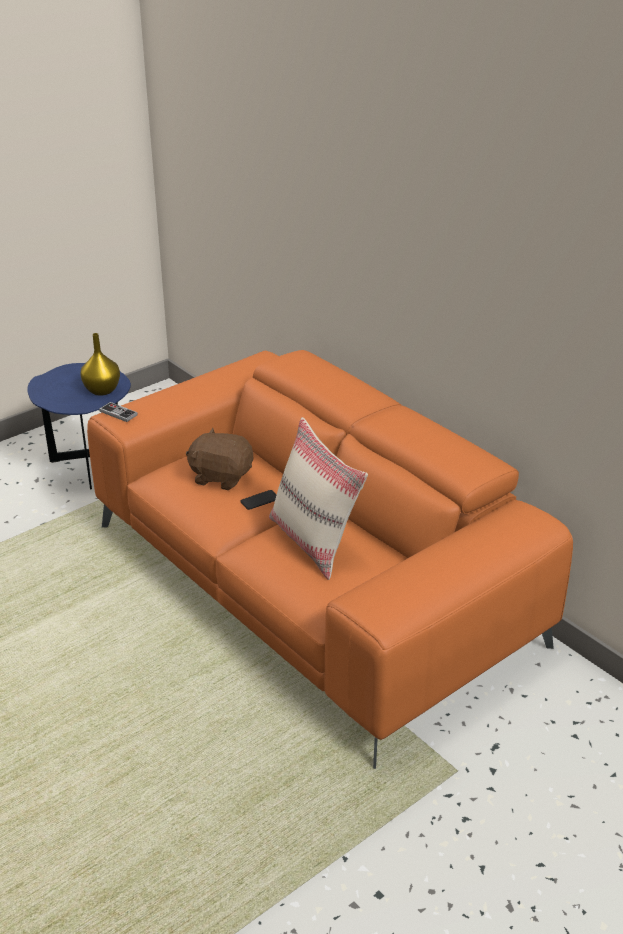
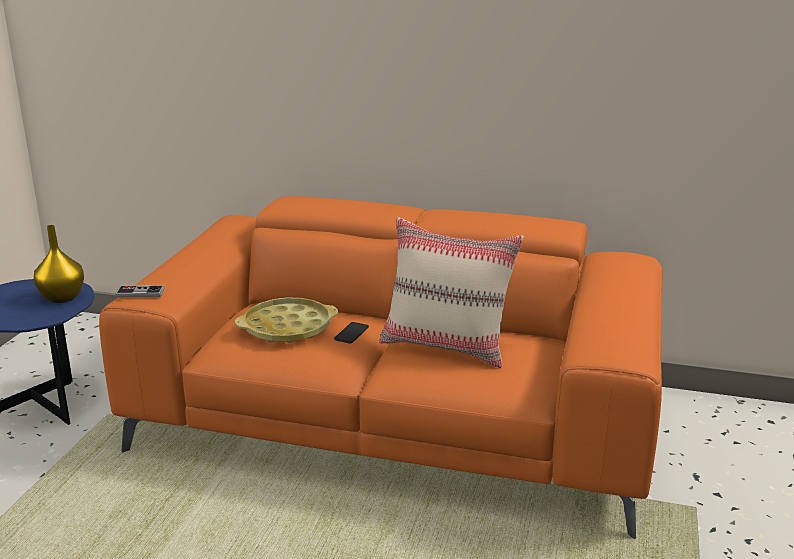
camera: 35 degrees left, 10 degrees down
brown plush toy [186,428,253,490] -> yellow tray [235,298,338,343]

